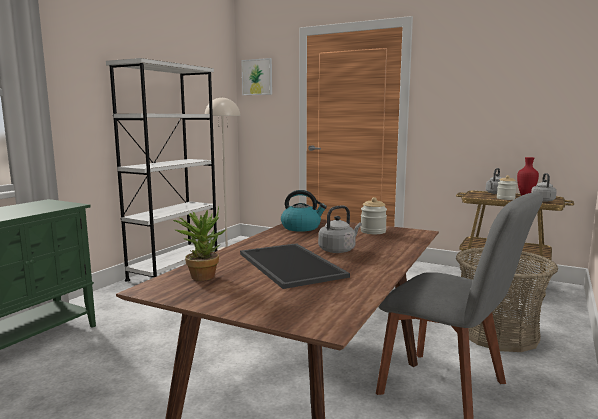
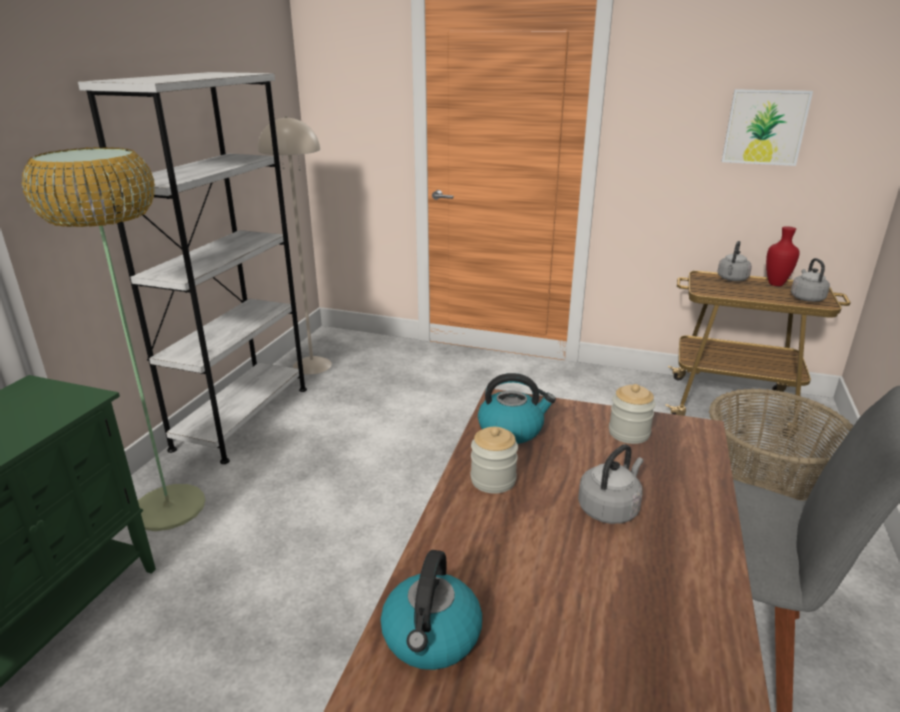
camera: 10 degrees left, 15 degrees up
potted plant [173,207,226,281] -> kettle [381,550,482,670]
tray [240,243,350,289] -> none
picture [241,58,272,95] -> picture moved to [721,89,813,166]
jar [497,175,517,200] -> jar moved to [471,427,518,494]
none -> floor lamp [22,147,206,531]

